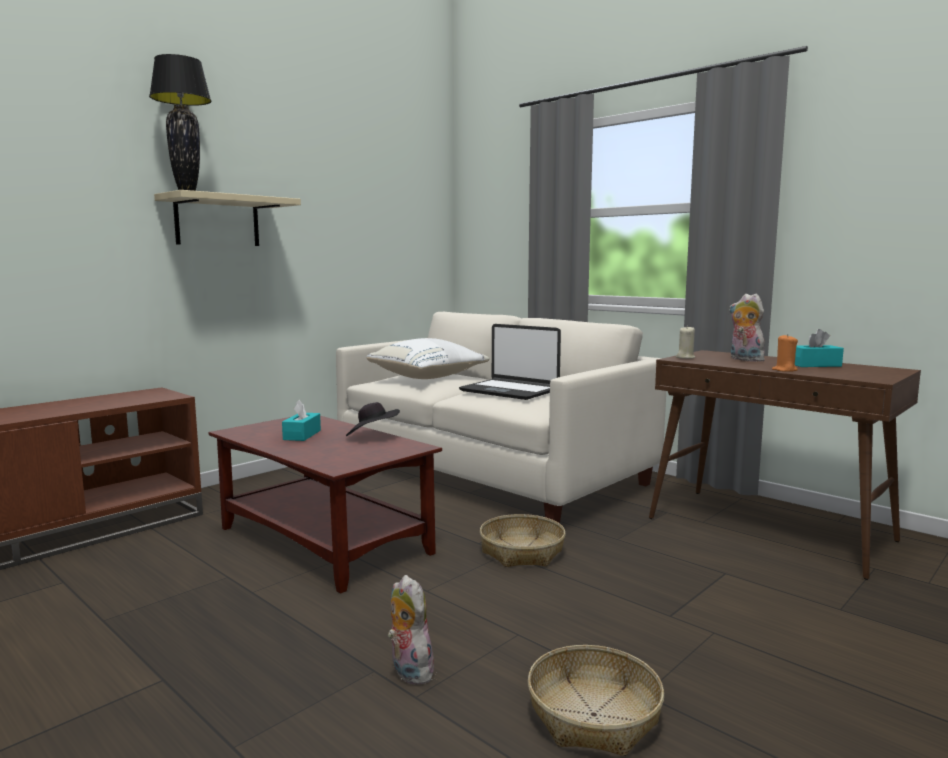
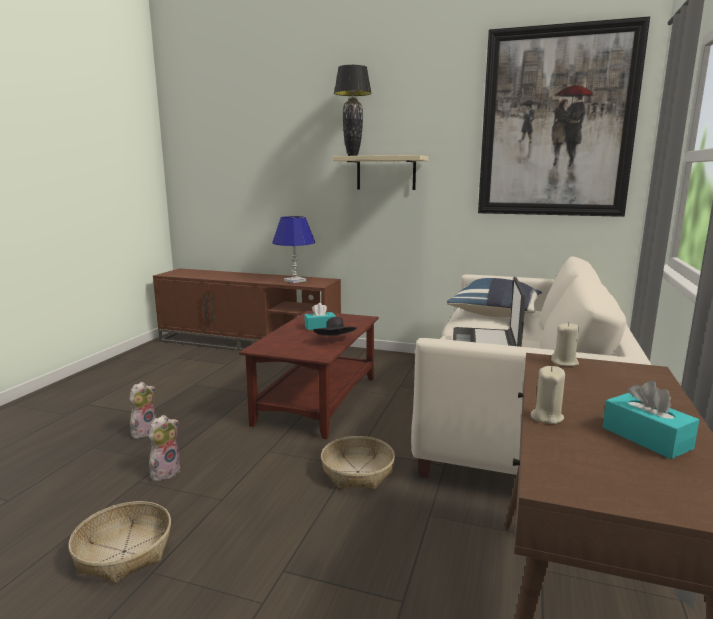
camera: 65 degrees right, 5 degrees up
white pillow [366,338,490,379] -> blue pillow [447,278,542,317]
plush toy [729,294,765,362] -> plush toy moved to [130,382,156,439]
orange candle [772,334,798,372] -> beige candle [531,366,565,424]
none -> blue table lamp [272,216,315,283]
none -> picture [478,16,650,217]

